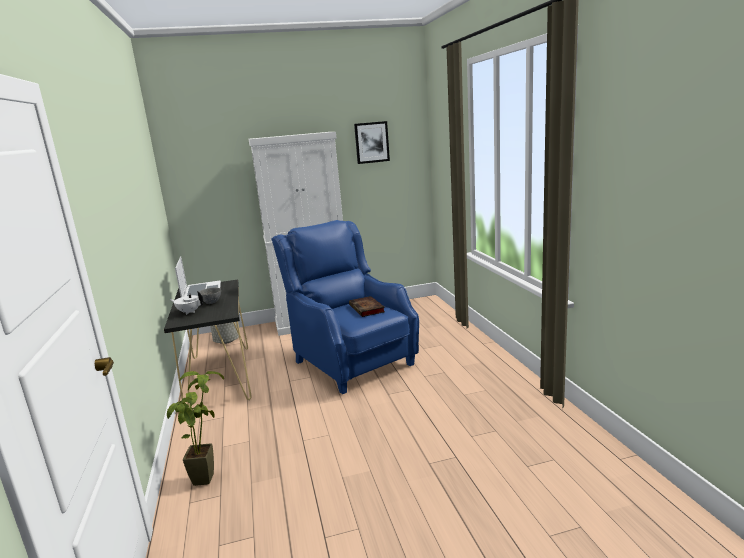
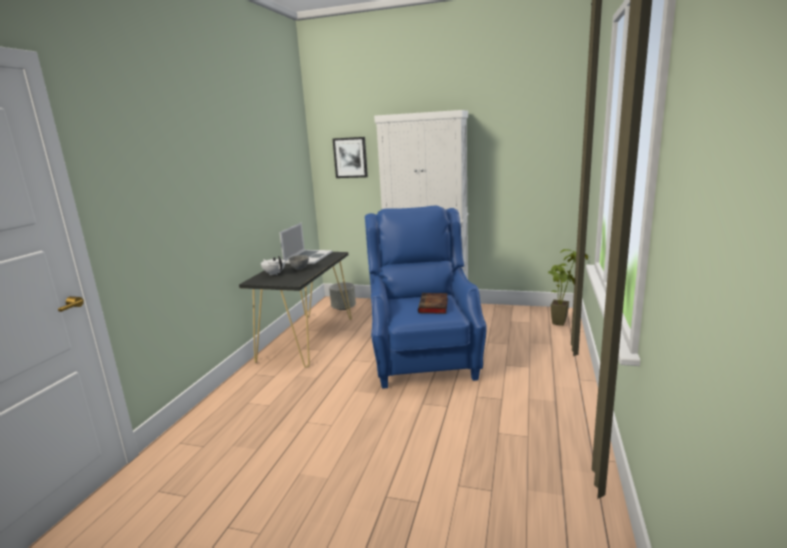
camera: 30 degrees right, 0 degrees up
potted plant [167,371,224,486] -> potted plant moved to [548,249,588,326]
picture [354,121,390,164] -> picture moved to [333,137,368,178]

